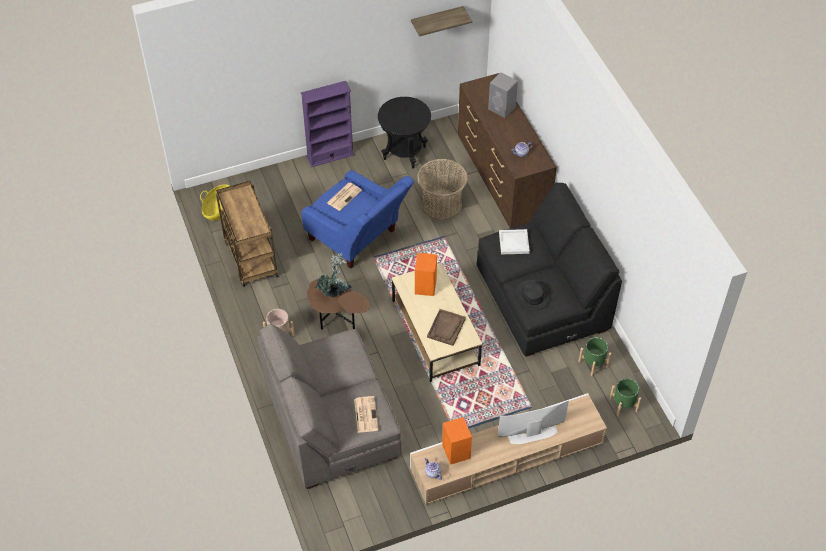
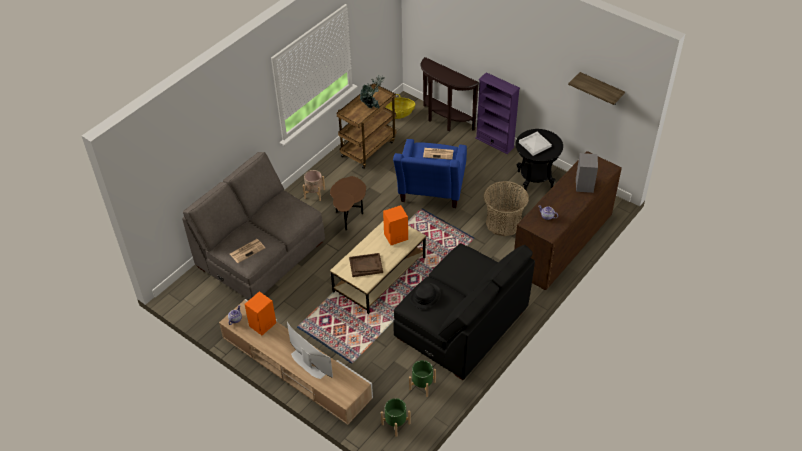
camera: 60 degrees right, 5 degrees down
potted plant [314,253,352,297] -> potted plant moved to [360,75,385,108]
white tray [499,229,530,254] -> white tray moved to [519,132,552,156]
none -> brown console table [420,57,479,131]

